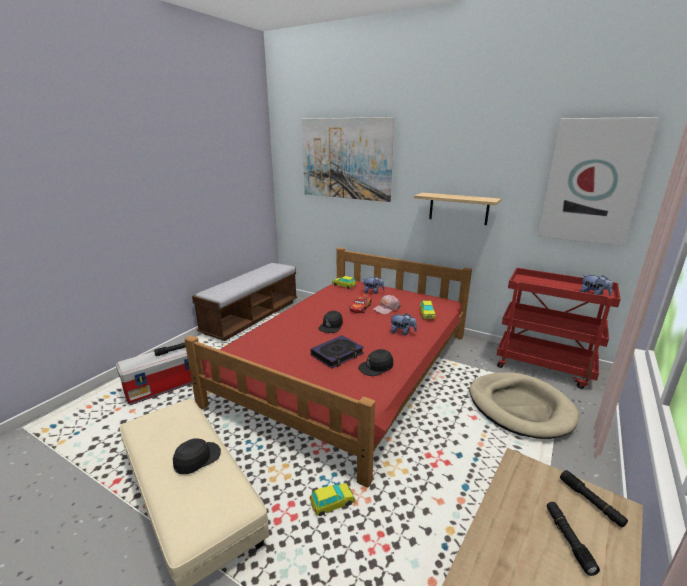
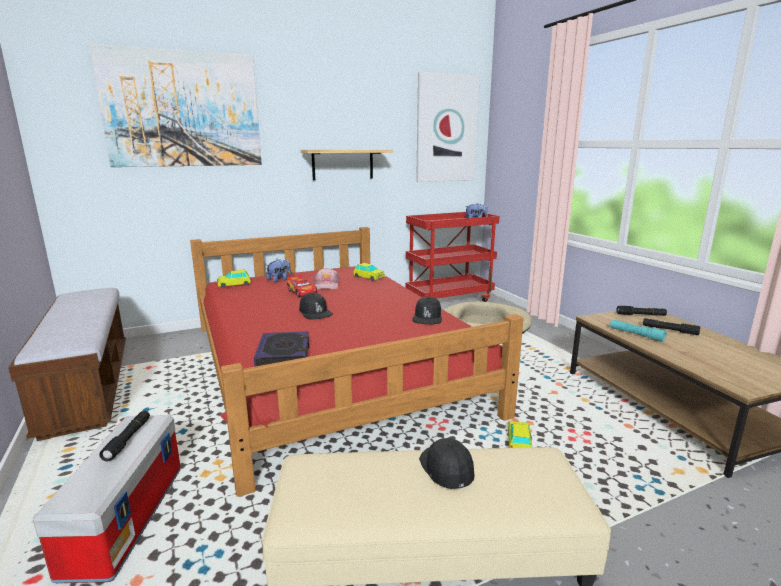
camera: 55 degrees left, 5 degrees down
book [311,335,364,368] -> book moved to [254,331,309,367]
plush toy [390,313,417,335] -> none
none -> turquoise flashlight [609,320,667,342]

